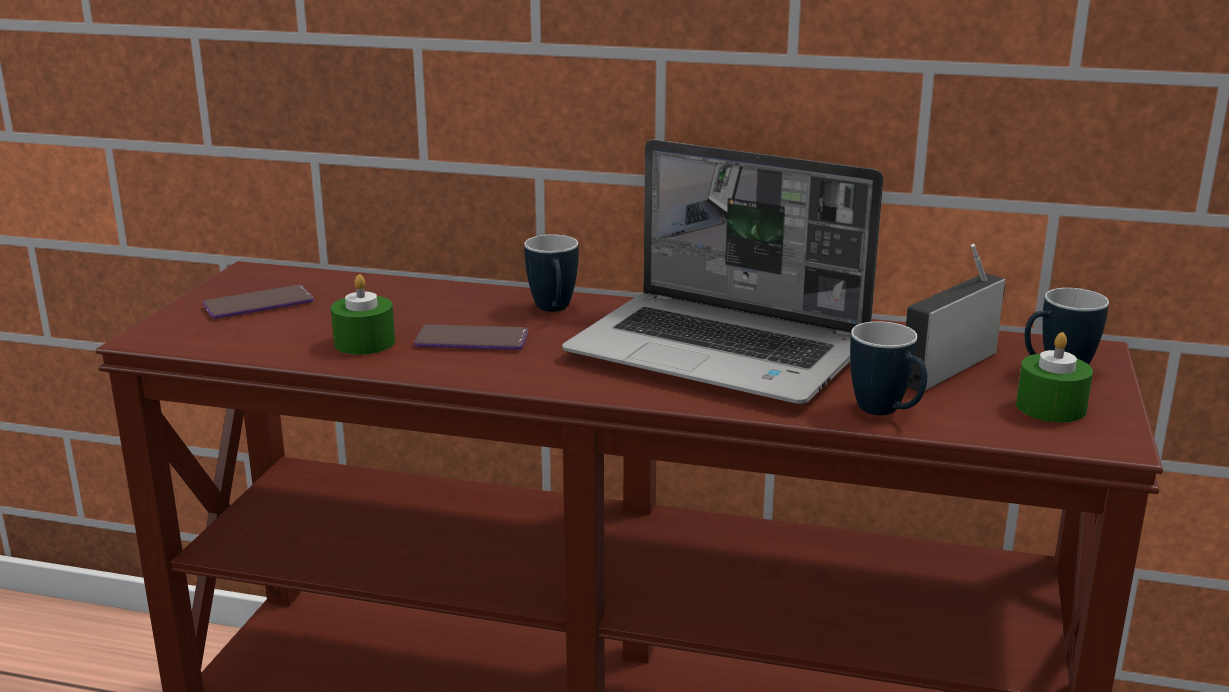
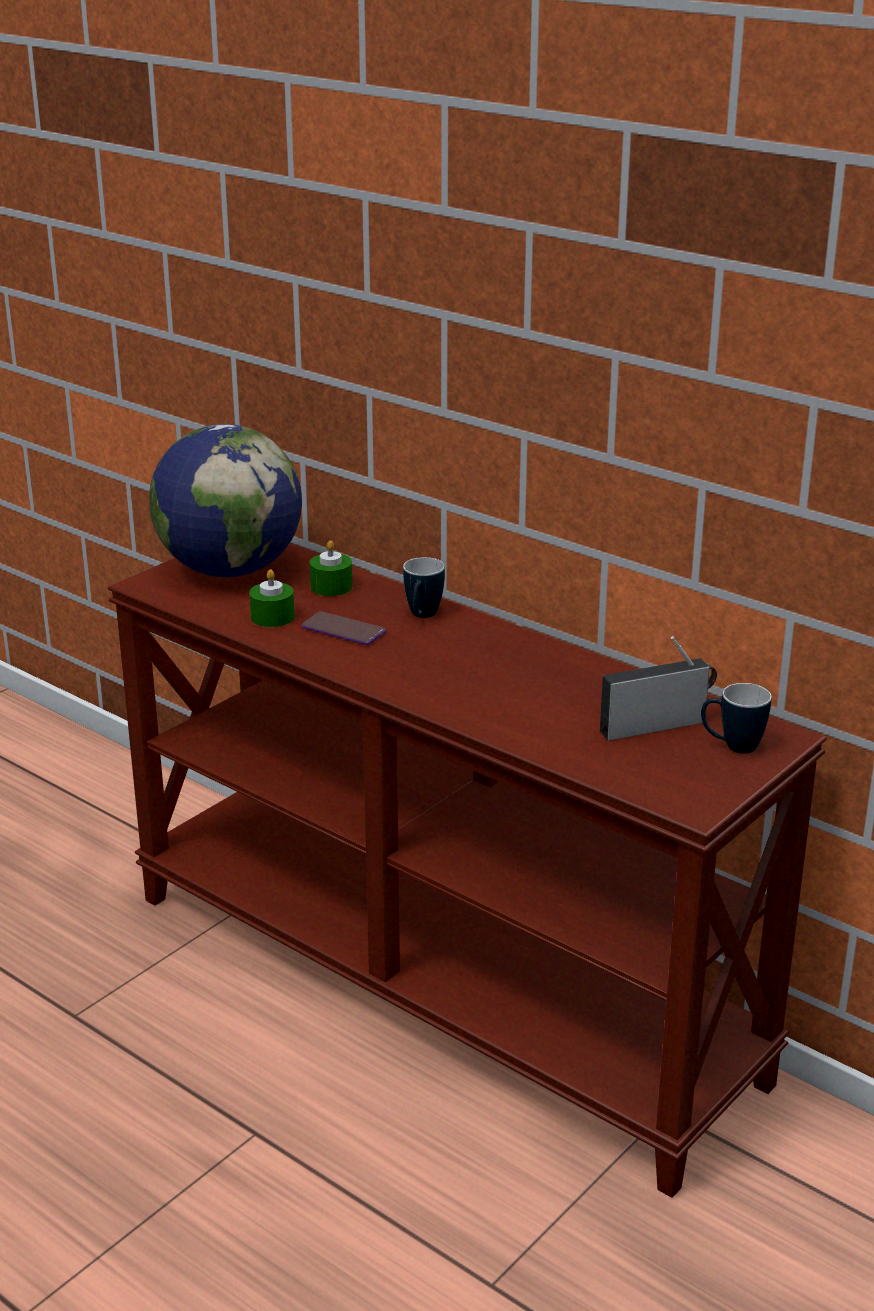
camera: 25 degrees right, 5 degrees up
phone [203,285,313,319] -> globe [149,424,302,577]
laptop [562,139,883,404] -> none
mug [850,321,927,415] -> none
green candle [1016,332,1093,423] -> green candle moved to [310,540,353,596]

